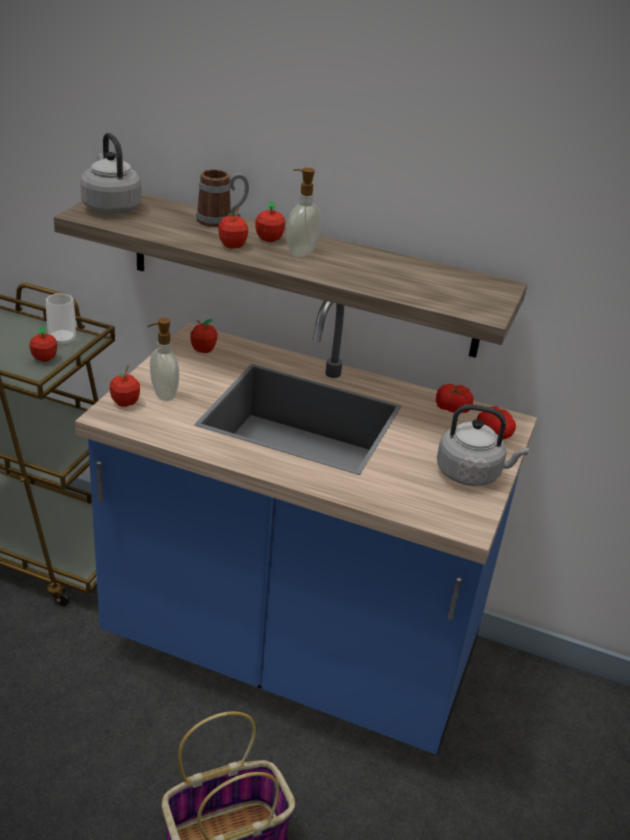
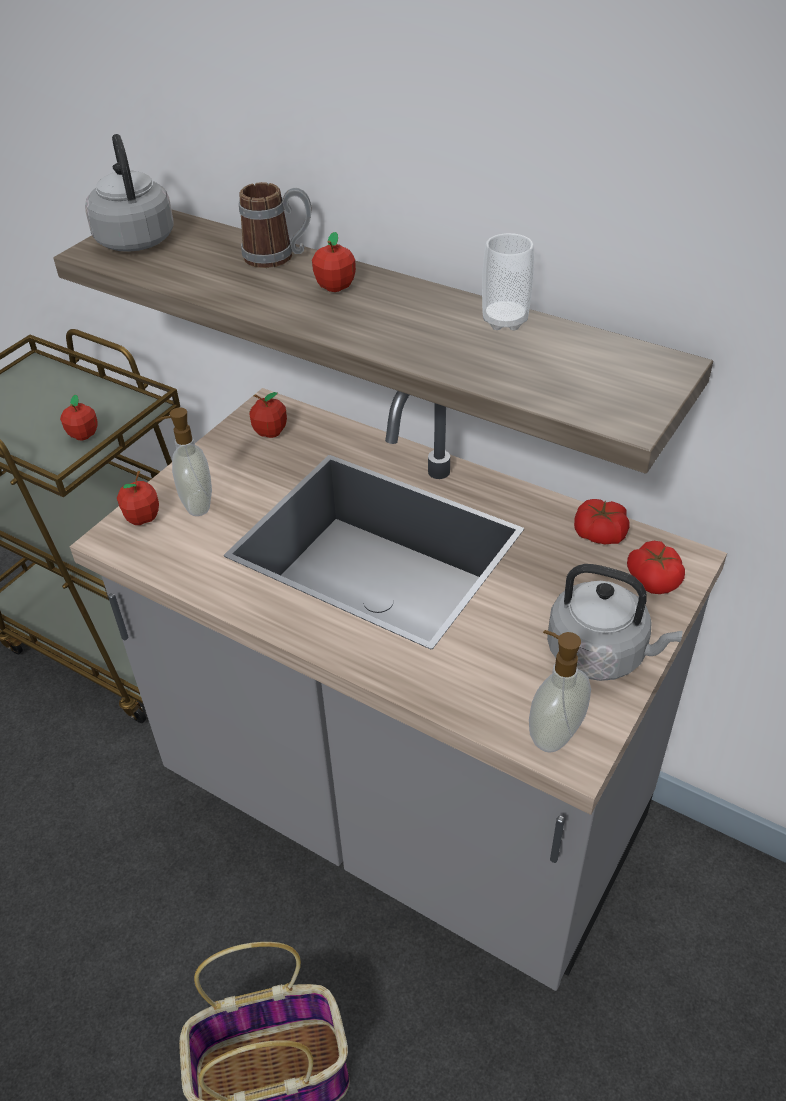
camera: 15 degrees right, 10 degrees up
cup [46,293,76,346] -> cup moved to [482,233,534,330]
blue counter [75,300,537,755] -> grey counter [70,388,727,991]
apple [218,207,248,249] -> none
soap dispenser [286,168,321,257] -> soap dispenser moved to [529,630,591,753]

